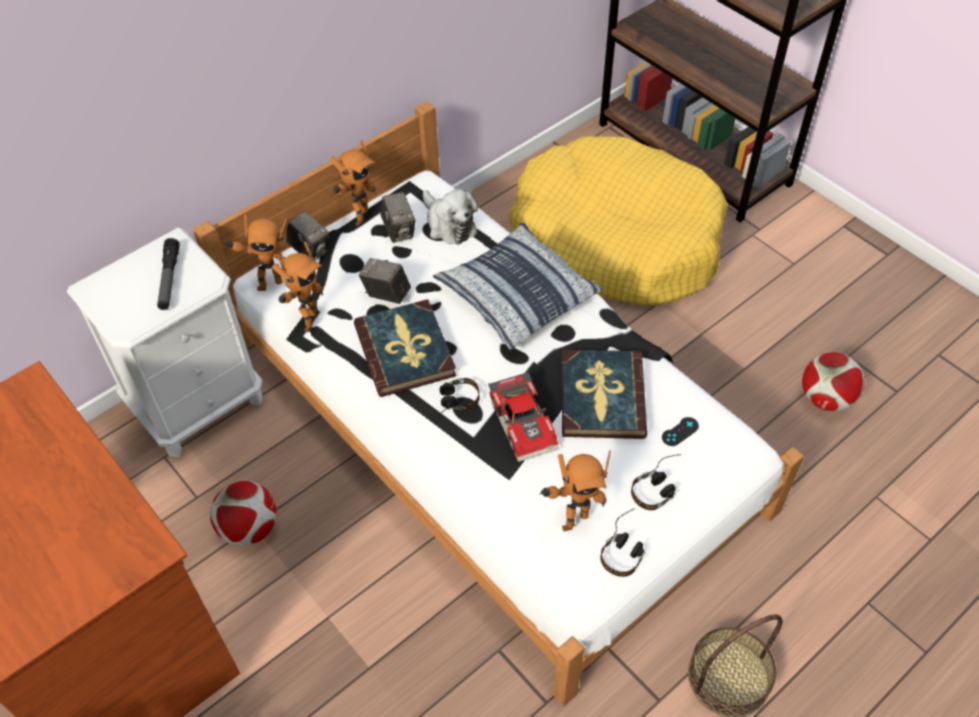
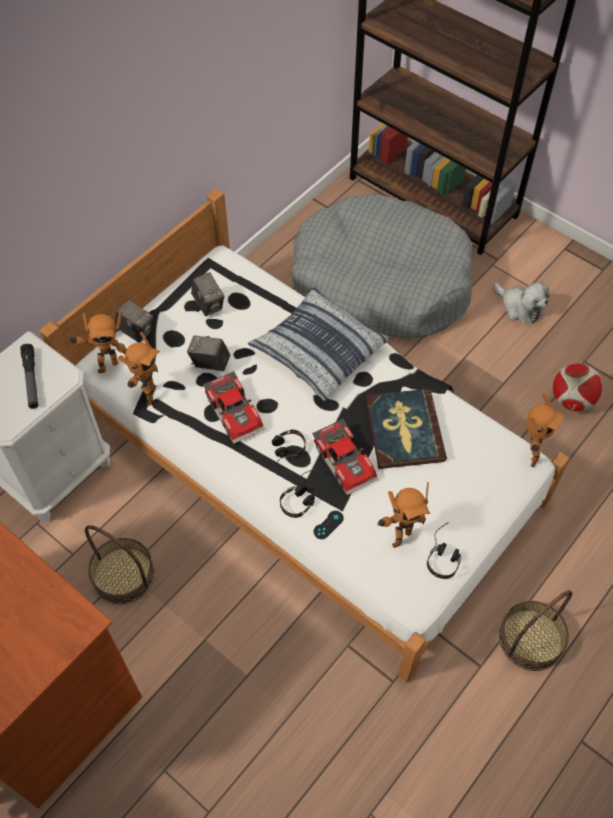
camera: 10 degrees left, 5 degrees up
football [210,480,276,546] -> basket [85,525,155,604]
toy robot [330,140,376,226] -> toy robot moved to [525,393,565,467]
book [354,299,456,397] -> toy car [203,371,265,444]
plush toy [423,189,478,245] -> plush toy moved to [493,282,550,324]
yellow dog bed [509,136,727,306] -> grey dog bed [291,194,472,338]
headphones [631,455,676,510] -> headphones moved to [280,469,317,518]
black game controller [662,417,699,446] -> black game controller moved to [314,511,344,539]

